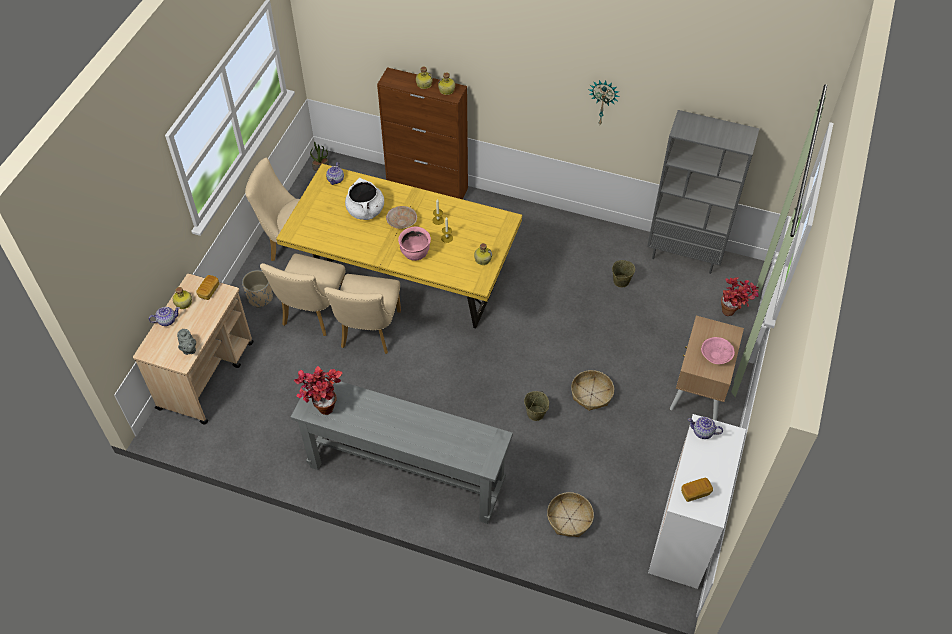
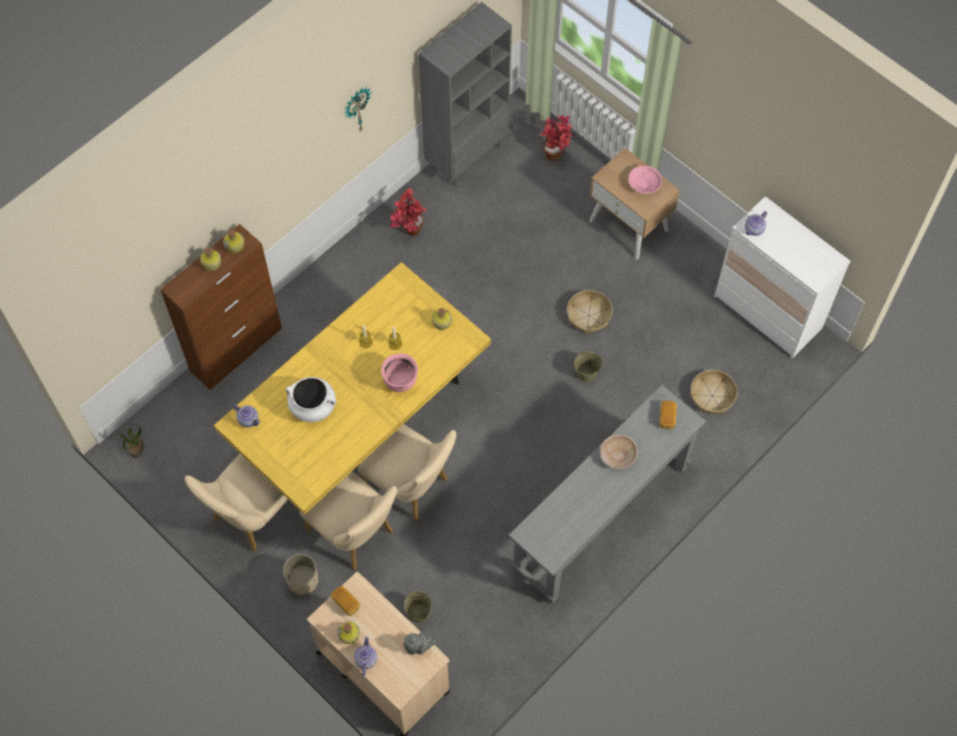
camera: 65 degrees left, 10 degrees up
potted plant [294,366,342,415] -> potted plant moved to [390,188,427,236]
beige bowl [386,206,417,229] -> beige bowl moved to [600,435,638,469]
beige bucket [612,260,635,287] -> beige bucket moved to [404,591,432,623]
bread [681,478,713,502] -> bread moved to [660,401,677,429]

